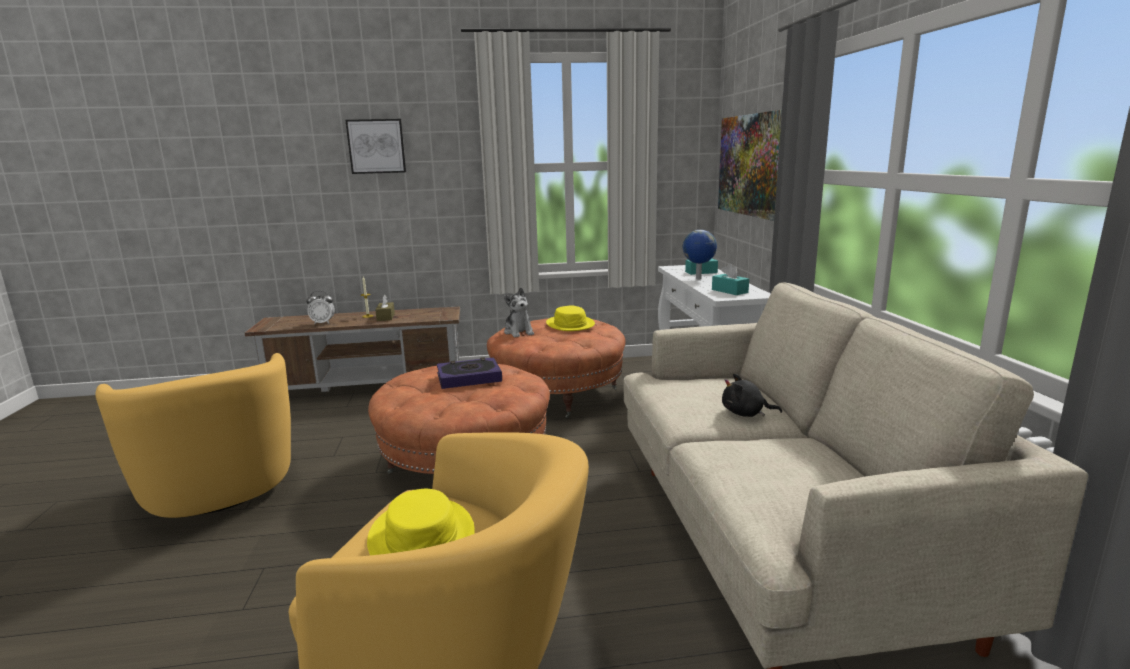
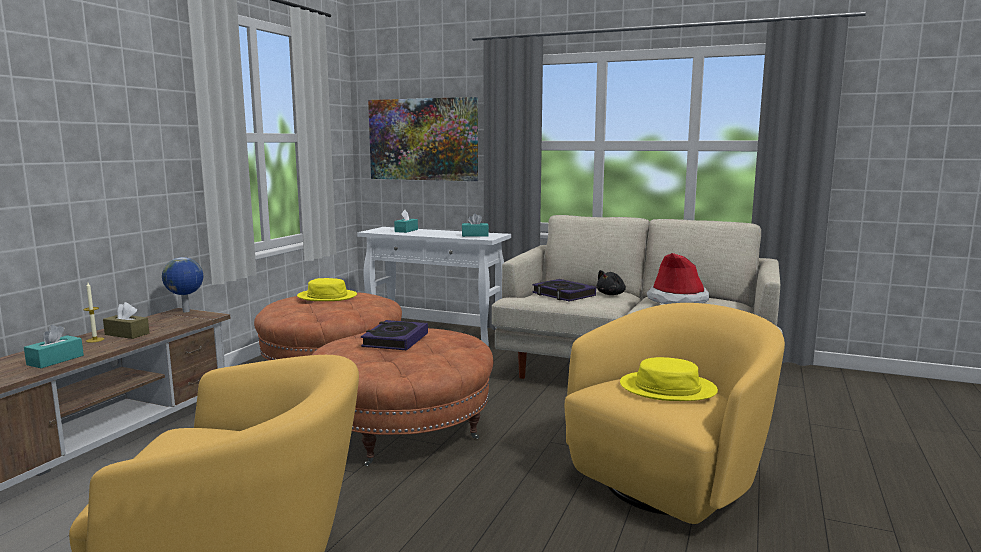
camera: 60 degrees left, 5 degrees down
alarm clock [306,291,335,325] -> turquoise tissue box [24,325,84,368]
picture [346,119,406,174] -> none
plush toy [504,287,534,337] -> none
globe [683,230,717,279] -> globe moved to [162,257,203,312]
none -> book [532,279,596,302]
none -> hat [647,253,709,304]

